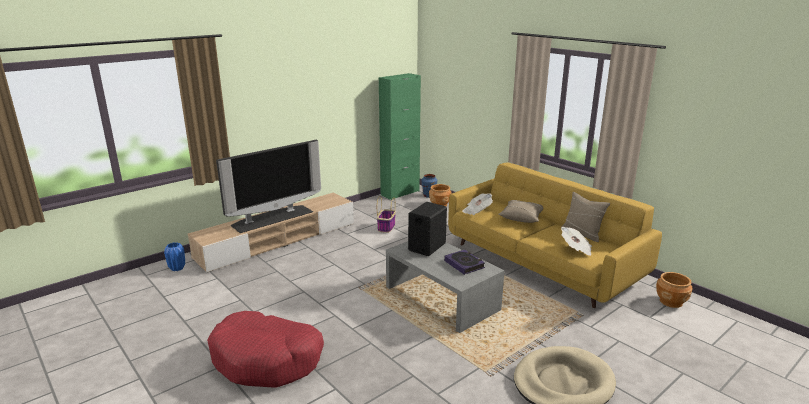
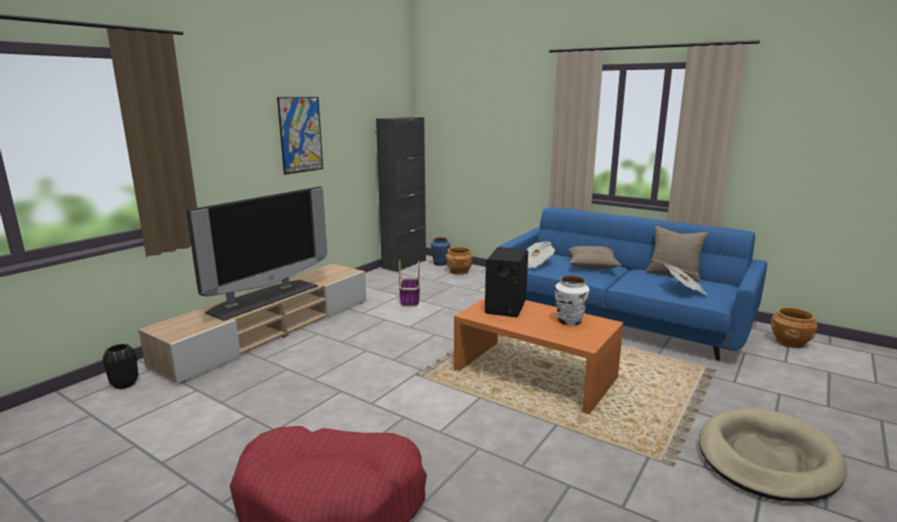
camera: 15 degrees left, 5 degrees down
blue vase [164,242,185,271] -> black vase [103,344,138,389]
green cabinet [379,73,421,200] -> black cabinet [376,117,426,272]
grey coffee table [386,241,504,333] -> orange coffee table [454,298,624,414]
book [444,250,485,275] -> white vase [555,276,589,326]
yellow sofa [448,163,662,308] -> blue sofa [498,207,767,361]
none -> picture [277,97,323,175]

